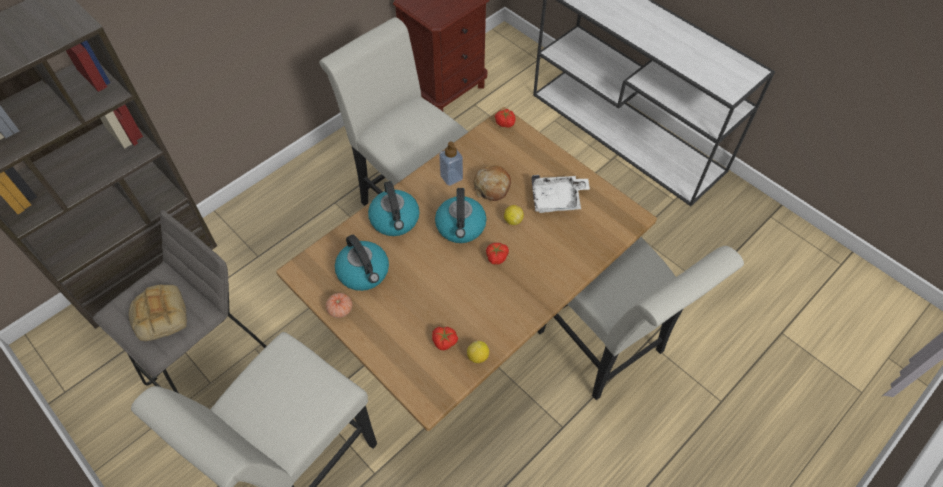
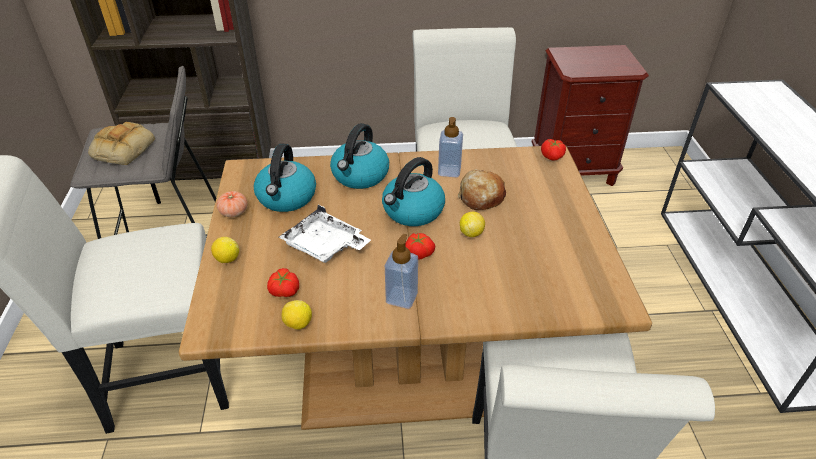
camera: 40 degrees right, 15 degrees down
white tray [531,175,590,213] -> white tray moved to [279,205,371,263]
none -> lemon [211,237,239,263]
none -> soap dispenser [385,234,418,309]

